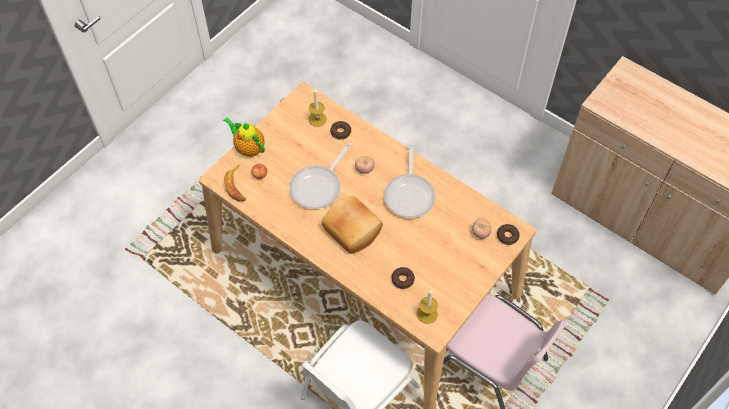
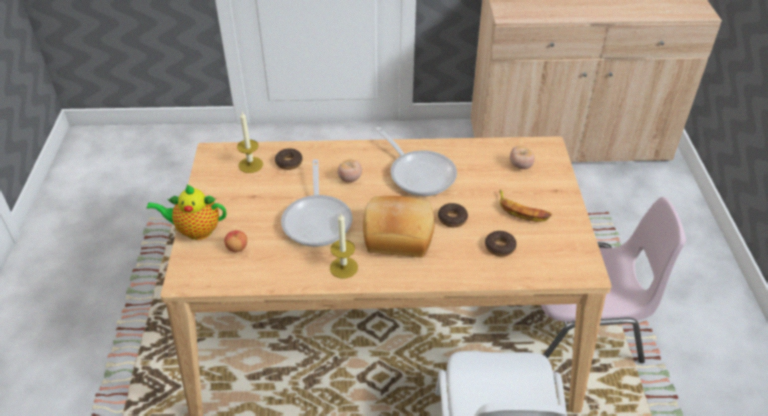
camera: 40 degrees left, 15 degrees down
banana [224,164,246,202] -> banana moved to [499,189,552,222]
candle [417,289,438,324] -> candle moved to [330,213,358,278]
donut [497,224,520,245] -> donut moved to [438,203,468,227]

